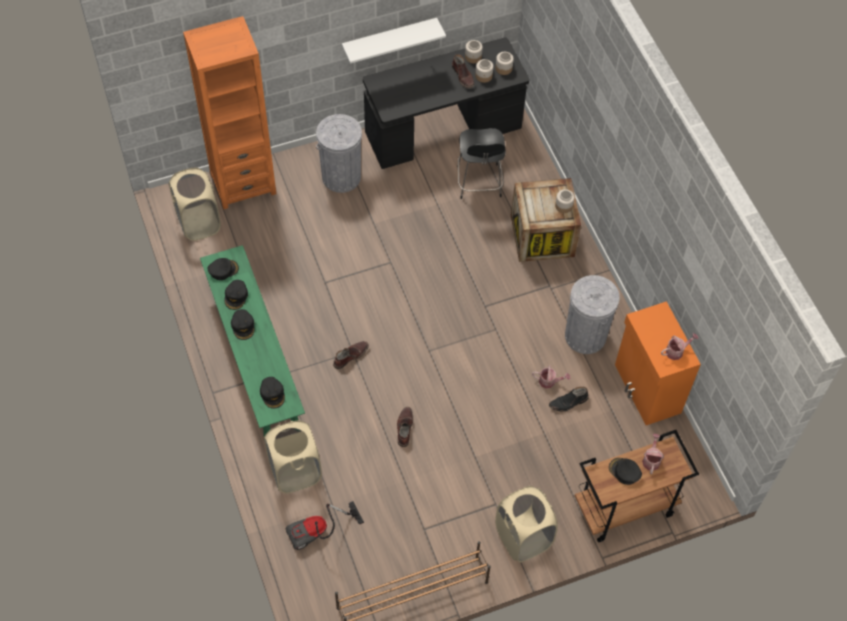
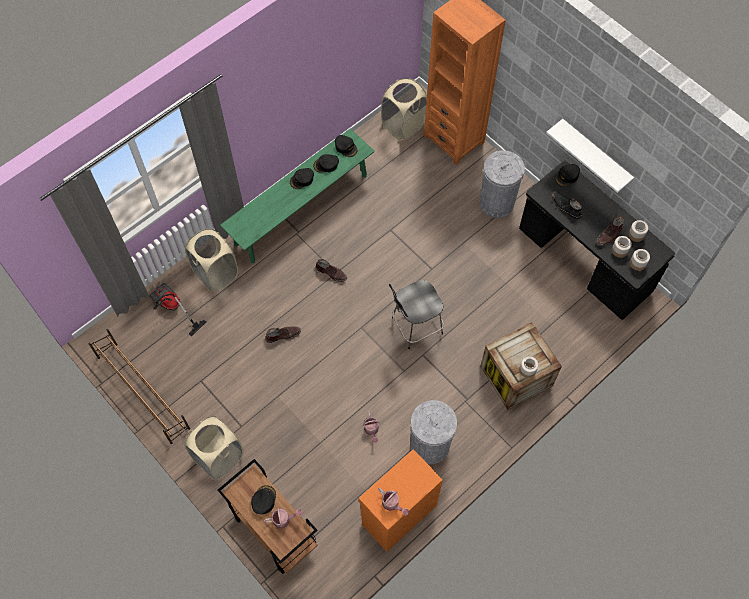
camera: 70 degrees right, 5 degrees up
black cap [260,377,285,409] -> black cap moved to [555,164,580,187]
black chair [457,128,506,199] -> black chair moved to [389,280,444,349]
black boot [549,387,589,411] -> black boot moved to [552,191,582,219]

